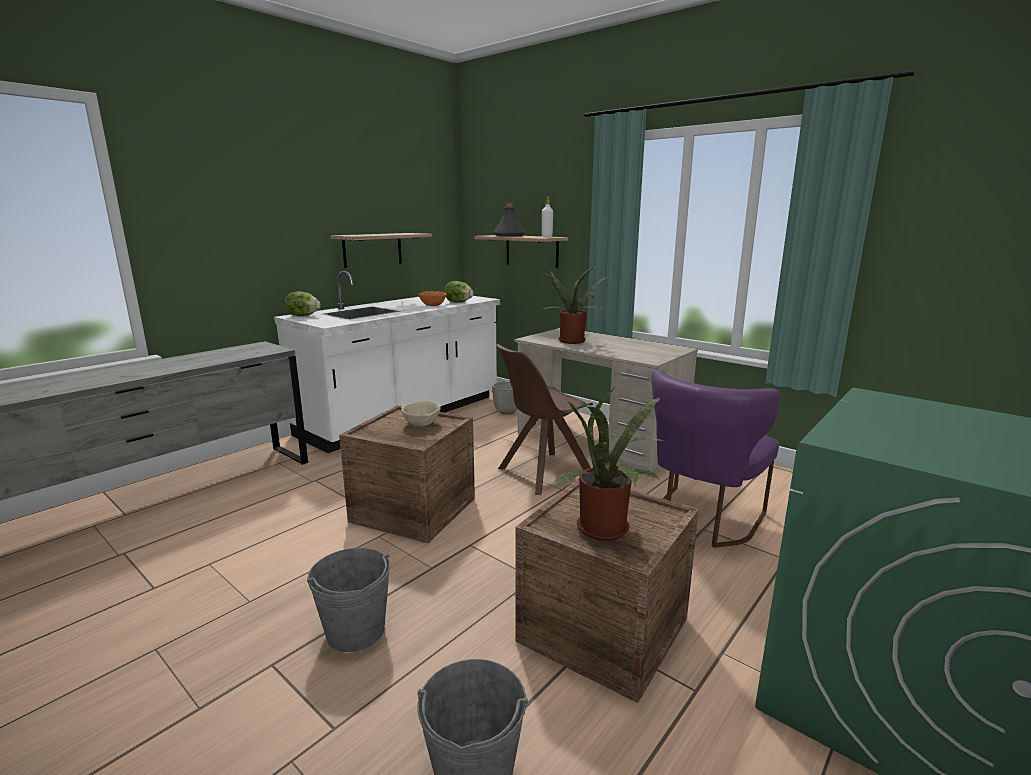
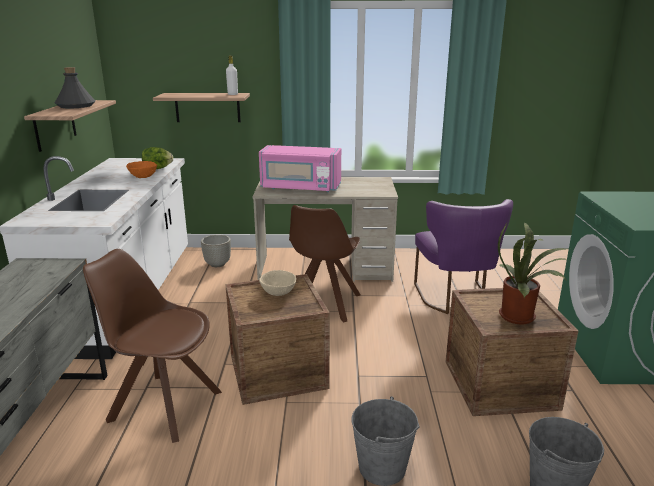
camera: 40 degrees left, 5 degrees up
lettuce [285,291,321,316] -> none
grey bottle [493,203,525,237] -> grey bottle moved to [55,67,95,108]
potted plant [542,266,607,344] -> pink microwave [259,145,341,192]
none -> brown chair [83,249,222,443]

